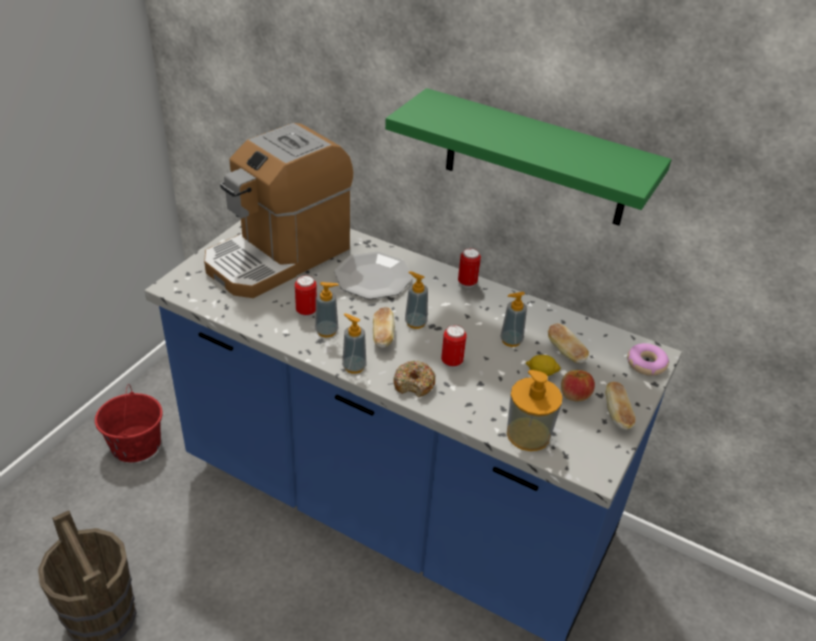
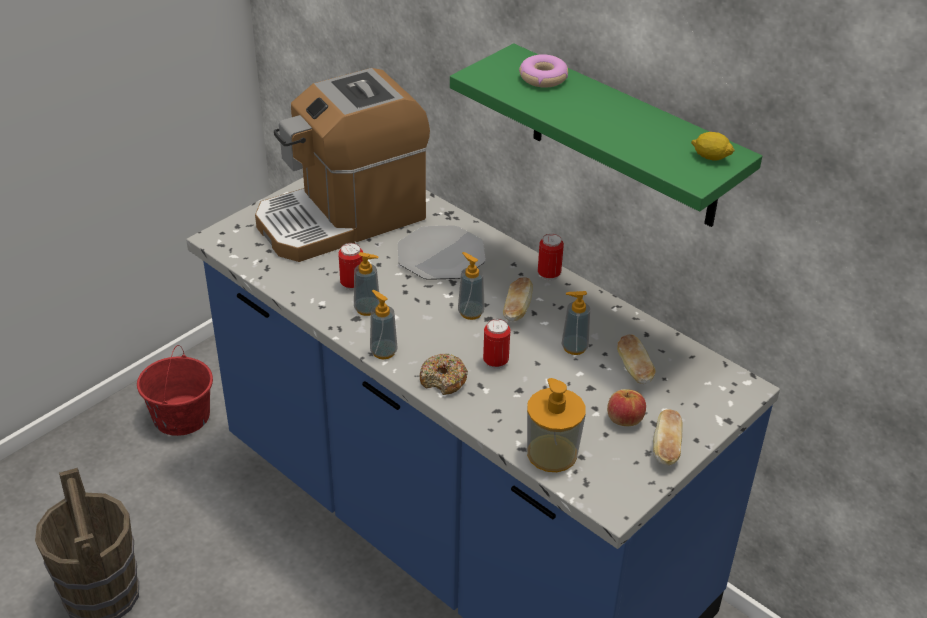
camera: 15 degrees right, 0 degrees up
bread [373,307,395,348] -> bread moved to [503,277,533,321]
lemon [526,355,561,376] -> lemon moved to [691,132,735,161]
donut [627,343,669,376] -> donut moved to [519,54,568,88]

